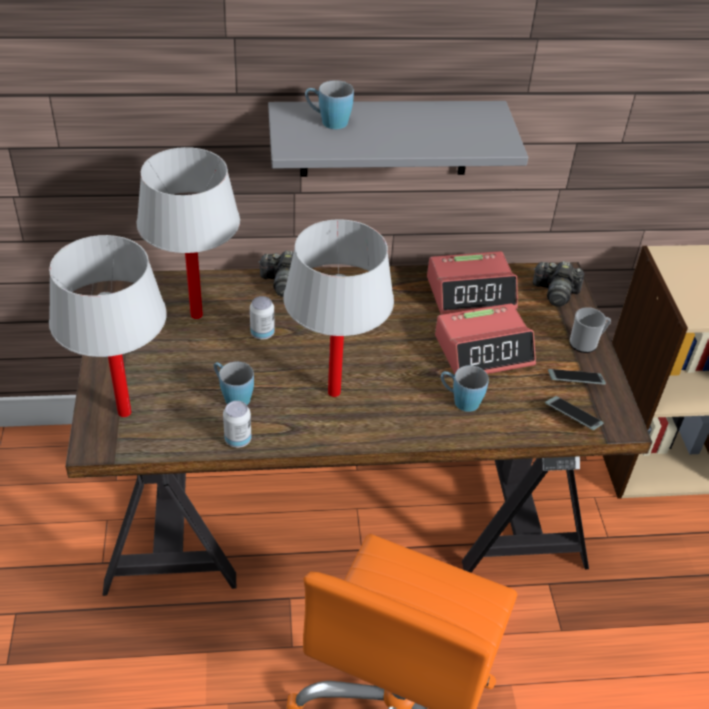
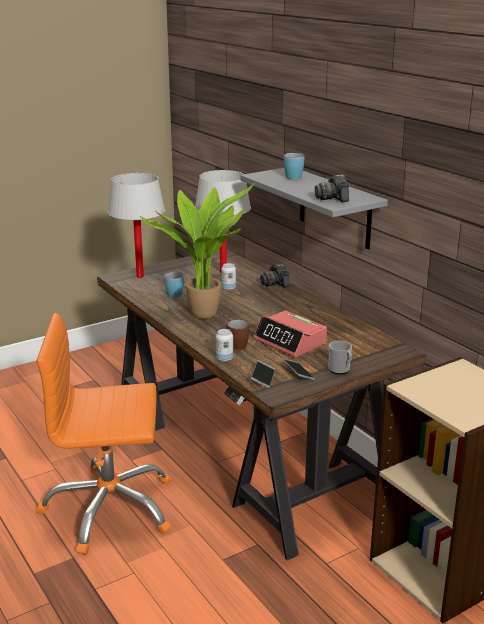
camera: 65 degrees right, 20 degrees down
can [223,401,251,448] -> can moved to [216,329,233,362]
white table lamp [283,219,394,397] -> potted plant [140,182,255,319]
alarm clock [427,251,518,315] -> none
blue mug [441,365,489,412] -> brown mug [227,319,250,350]
camera [533,261,584,307] -> camera moved to [315,174,349,202]

